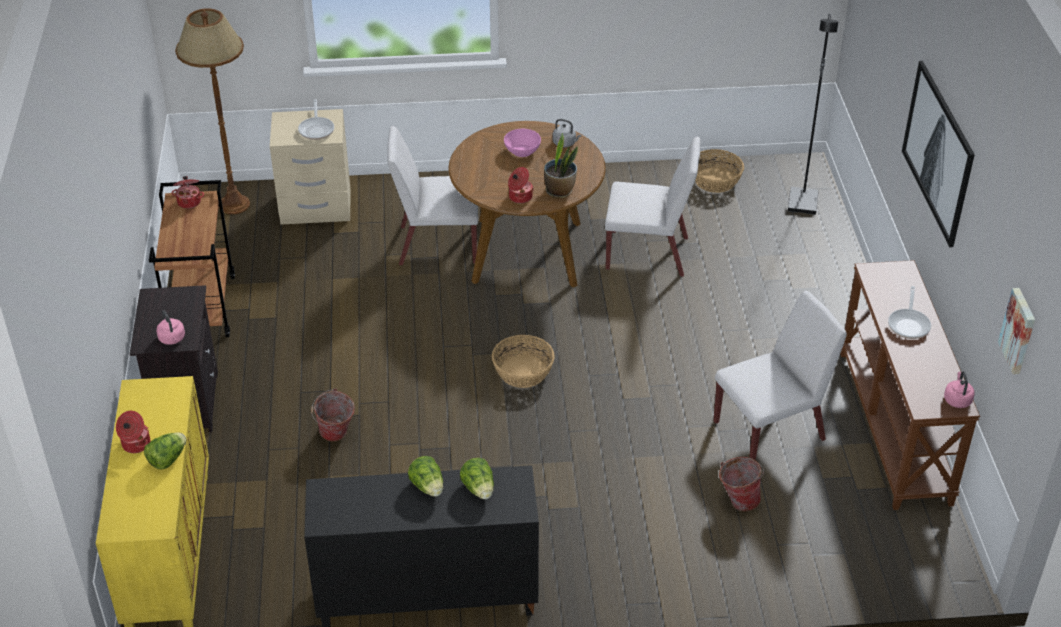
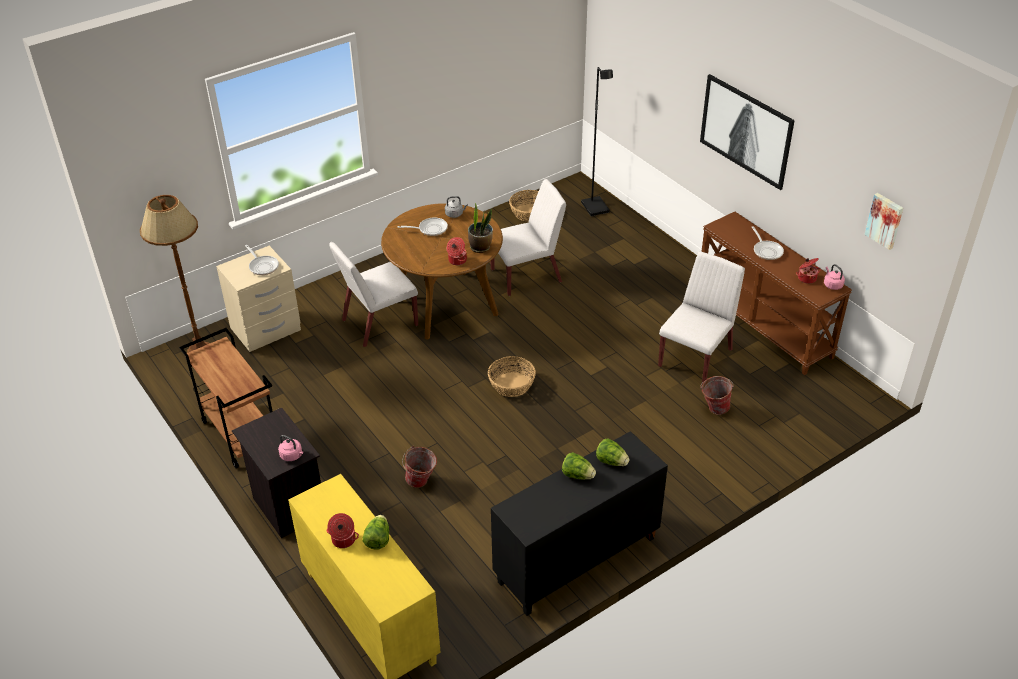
camera: 30 degrees left, 0 degrees up
cooking pot [172,176,204,209] -> cooking pot moved to [796,258,821,284]
pink bowl [504,129,541,157] -> frying pan [397,218,448,236]

